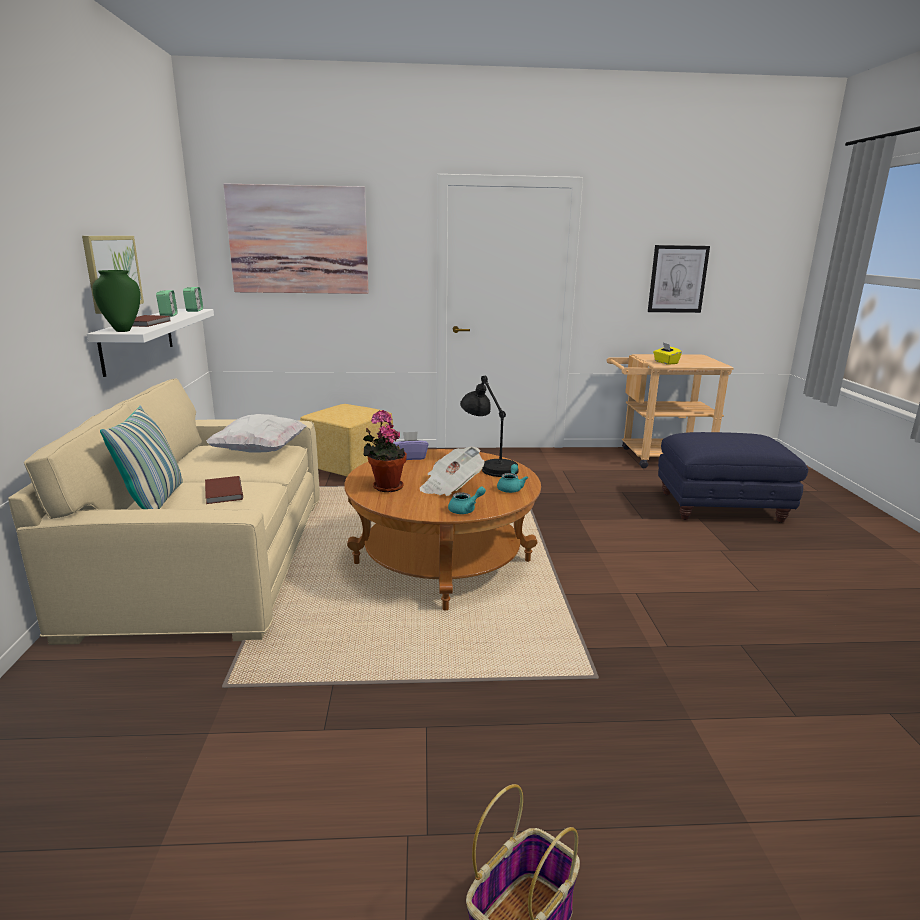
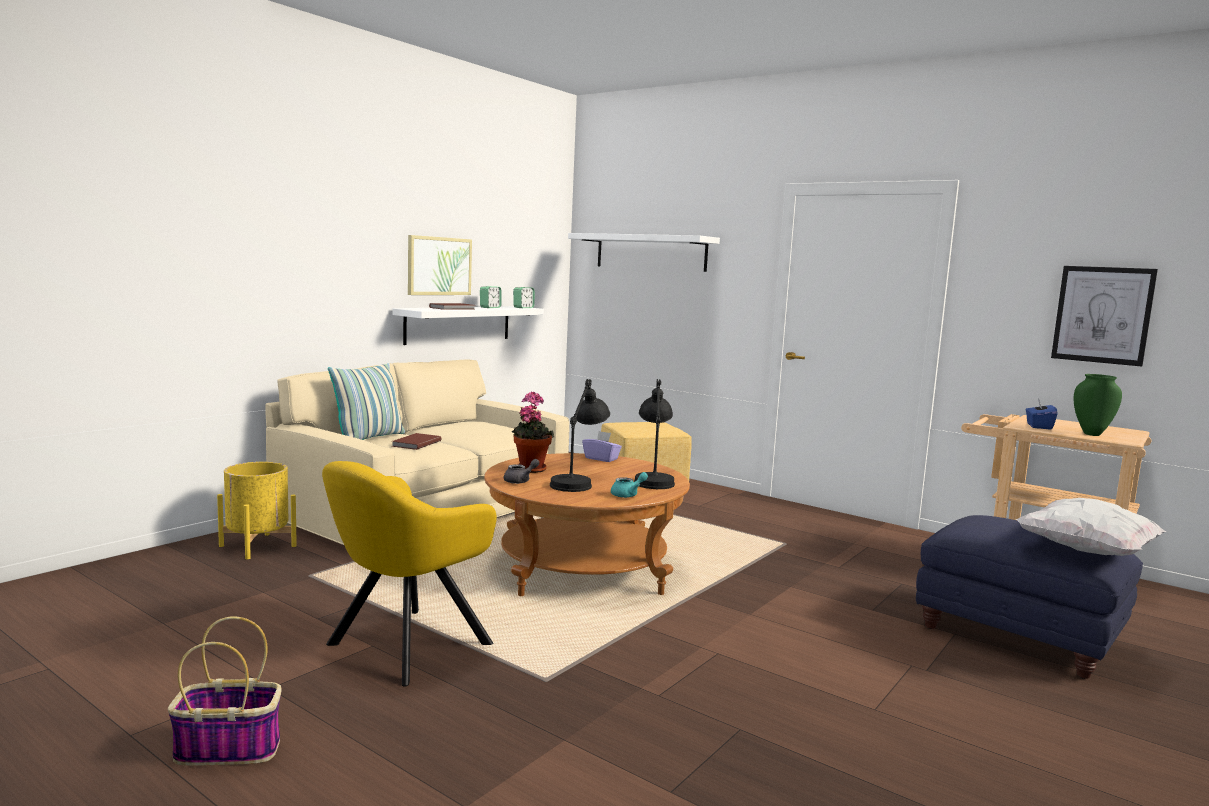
camera: 40 degrees right, 10 degrees down
green vase [92,270,141,332] -> green vase moved to [1073,374,1122,436]
white pillow [206,414,306,453] -> white pillow moved to [1016,498,1166,556]
picture [223,184,369,294] -> white shelf [568,233,720,272]
newspaper [419,447,484,496] -> black table lamp [550,379,610,492]
turquoise teapot [448,486,486,514] -> none
yellow tissue box [653,343,682,365] -> blue tissue box [1026,398,1058,430]
none -> yellow planter [217,462,297,559]
none -> yellow armchair [322,461,497,686]
none -> grey teapot [504,459,539,484]

